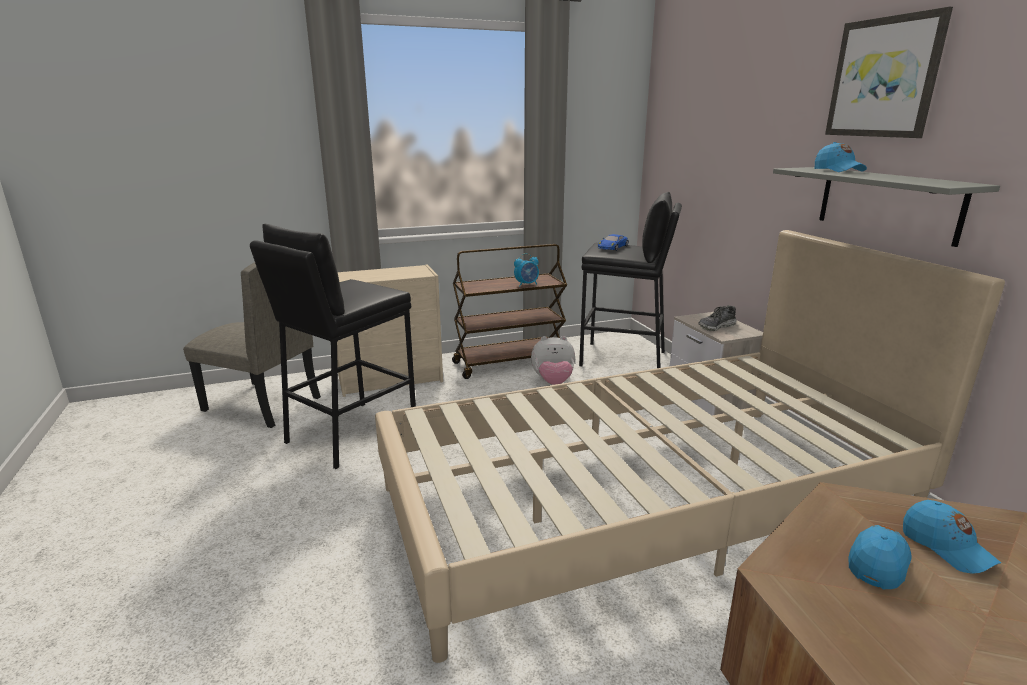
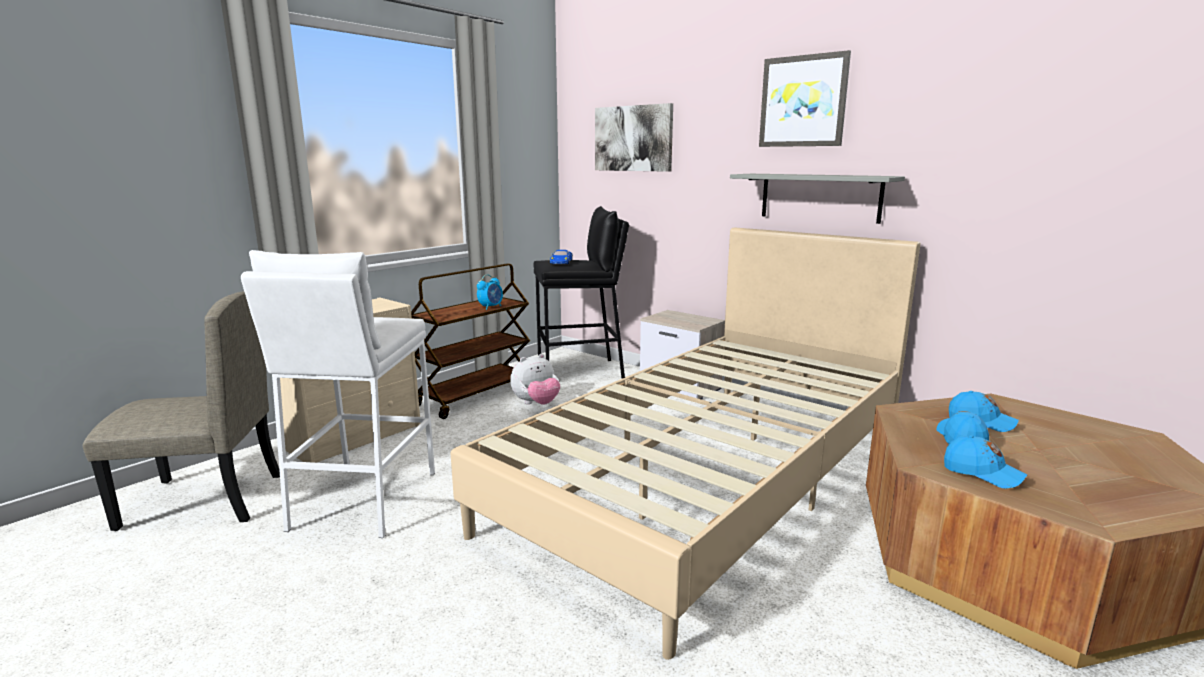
camera: 30 degrees left, 5 degrees down
black stool [250,224,416,469] -> white stool [241,250,435,538]
shoe [698,305,737,331] -> none
blue cap [815,142,867,172] -> blue cap moved to [944,435,1027,488]
none -> picture [595,103,673,172]

